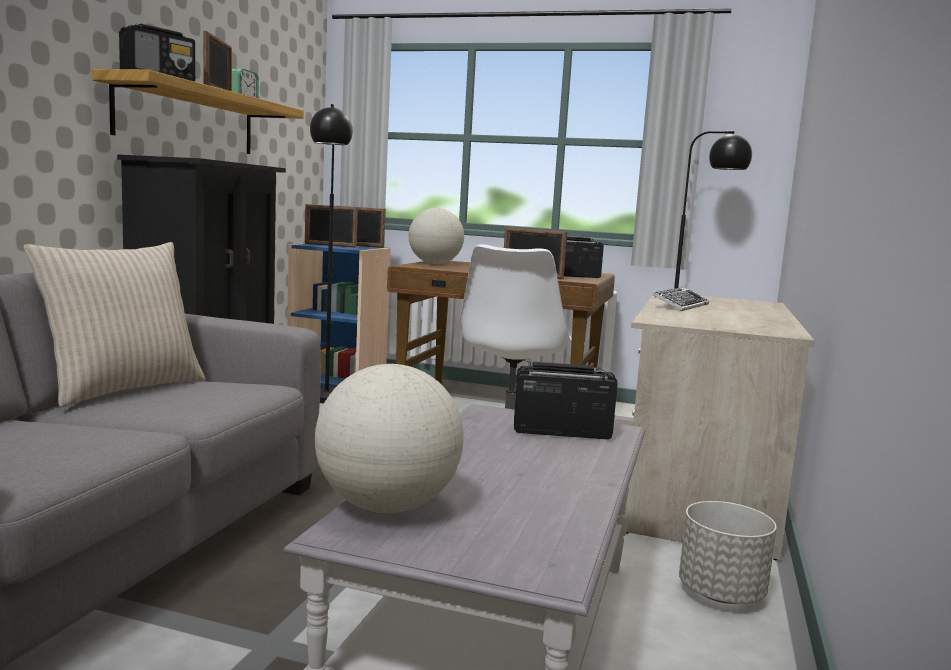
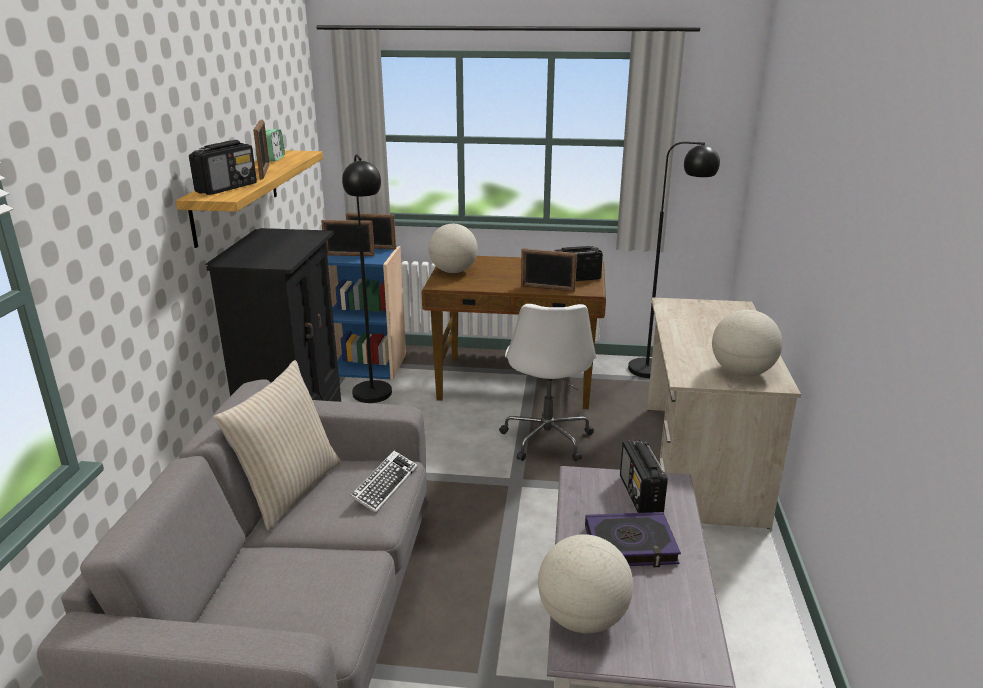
camera: 10 degrees left, 15 degrees up
radio [514,362,617,440] -> radio turned 90 degrees counterclockwise [620,440,668,513]
keyboard [653,287,709,311] -> keyboard moved to [350,451,418,513]
grey planter [679,501,777,604] -> none
none -> book [585,512,681,567]
none -> globe [712,310,782,376]

